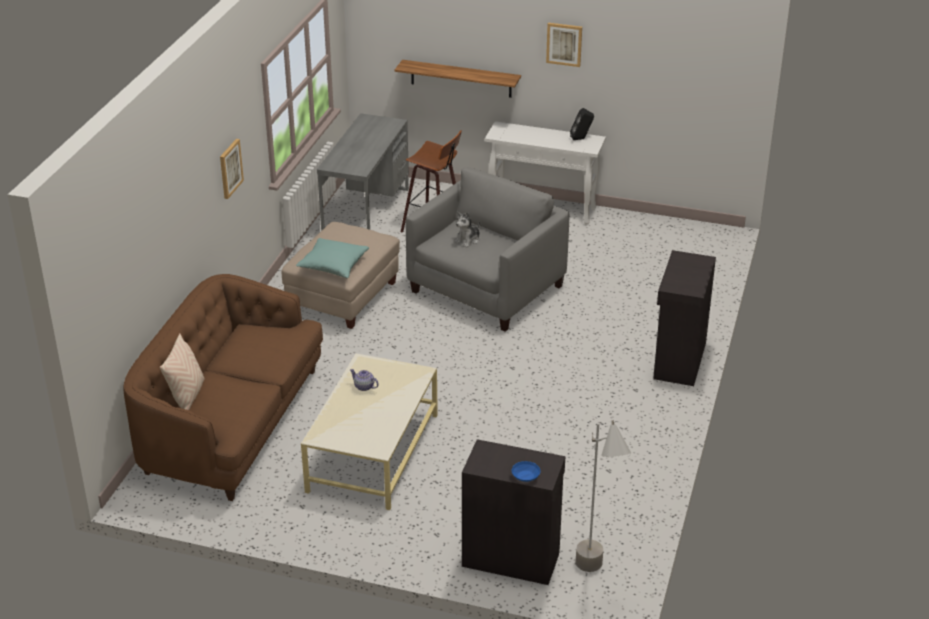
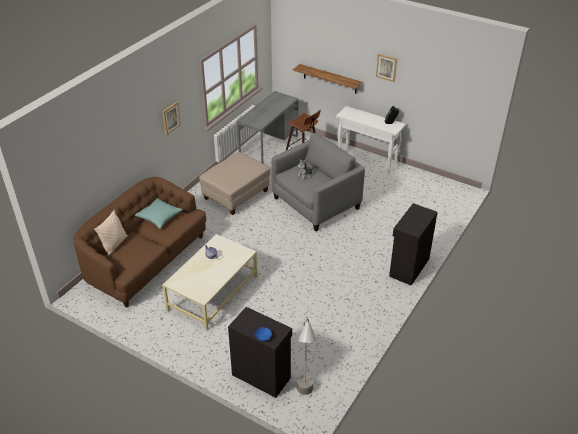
camera: 15 degrees right, 5 degrees up
turquoise pillow [296,238,369,278] -> turquoise pillow moved to [135,198,183,229]

